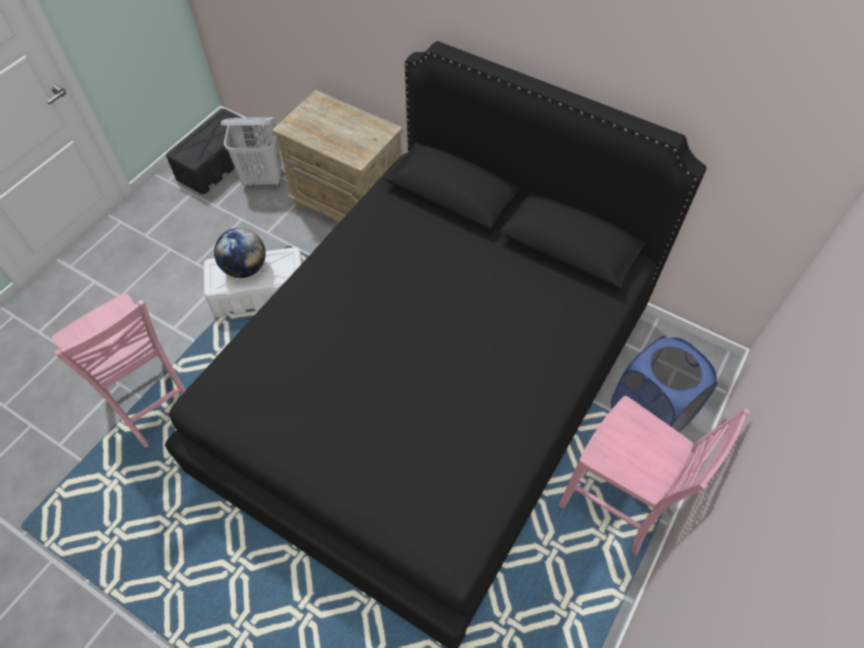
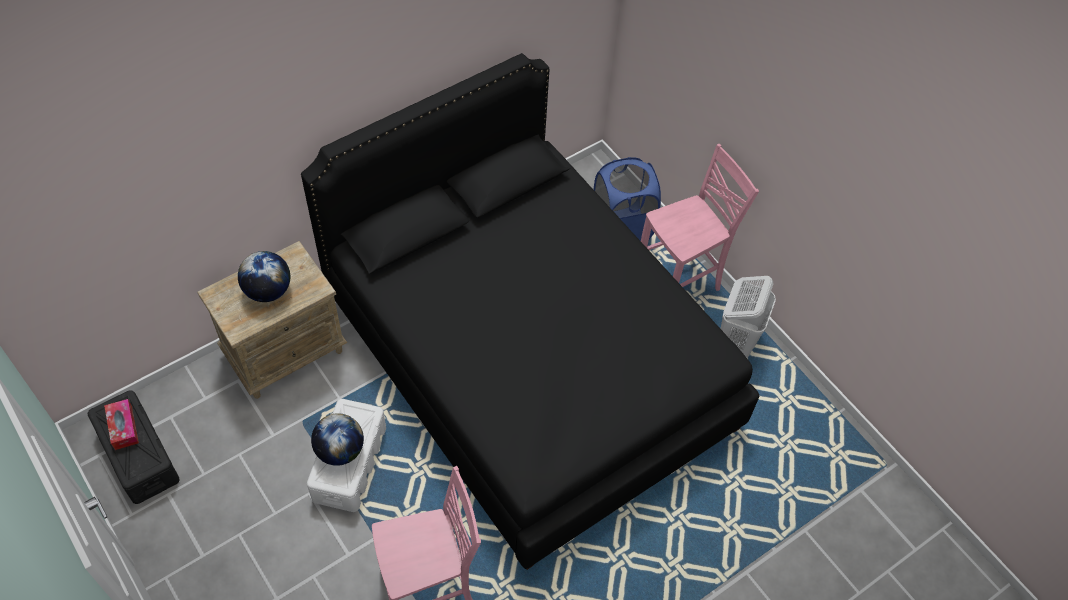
camera: 70 degrees left, 0 degrees up
white laundry basket [221,117,282,187] -> white laundry basket moved to [720,276,776,358]
none -> tissue box [104,399,139,450]
none -> globe [238,251,290,302]

